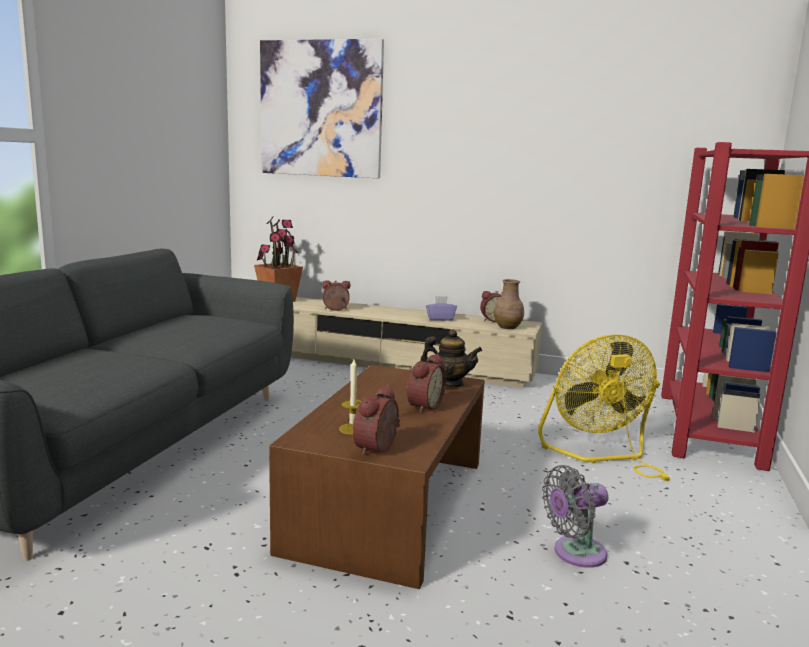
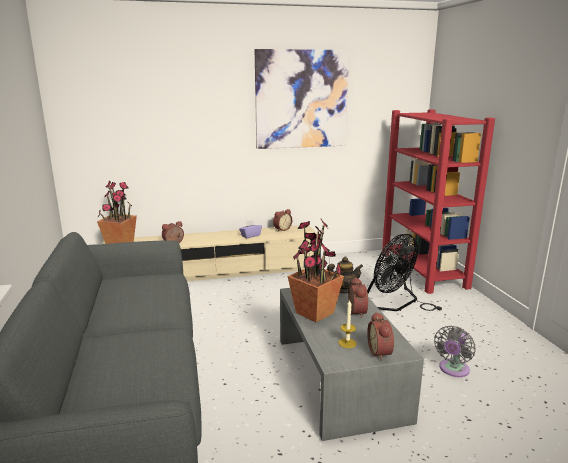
camera: 30 degrees left, 5 degrees up
picture [260,39,384,178] -> picture moved to [255,49,349,149]
brown coffee table [269,365,485,589] -> grey coffee table [280,288,424,441]
brown vase [494,279,524,329] -> none
yellow fan [538,335,670,481] -> black fan [367,234,442,311]
none -> potted plant [288,219,344,322]

